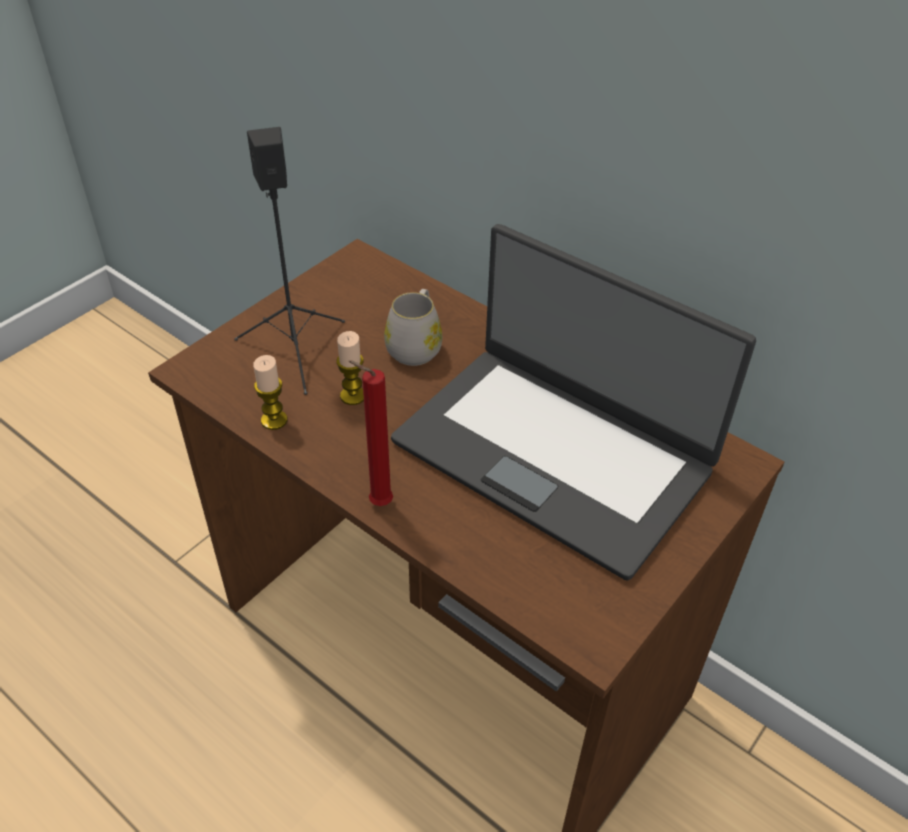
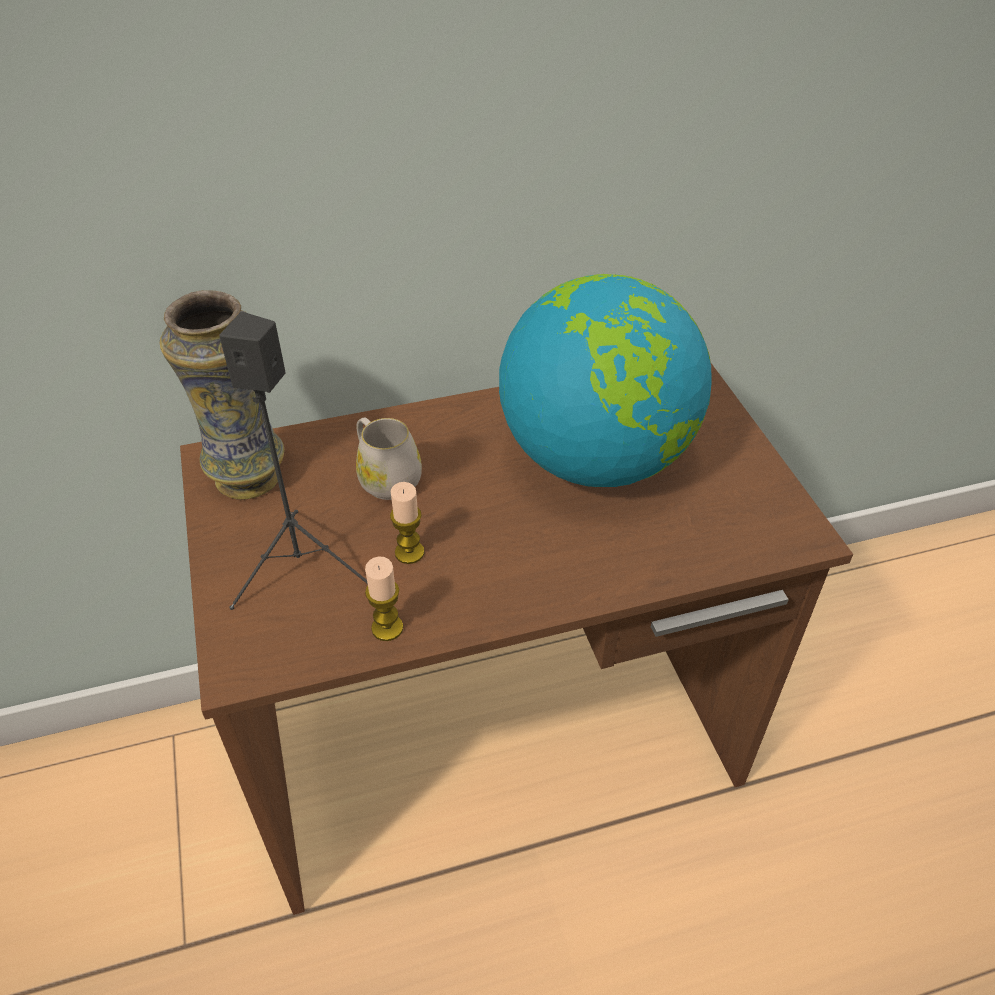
camera: 55 degrees left, 0 degrees up
red candle [348,360,393,506] -> none
laptop [391,224,756,581] -> globe [499,274,712,487]
none -> vase [160,290,284,500]

